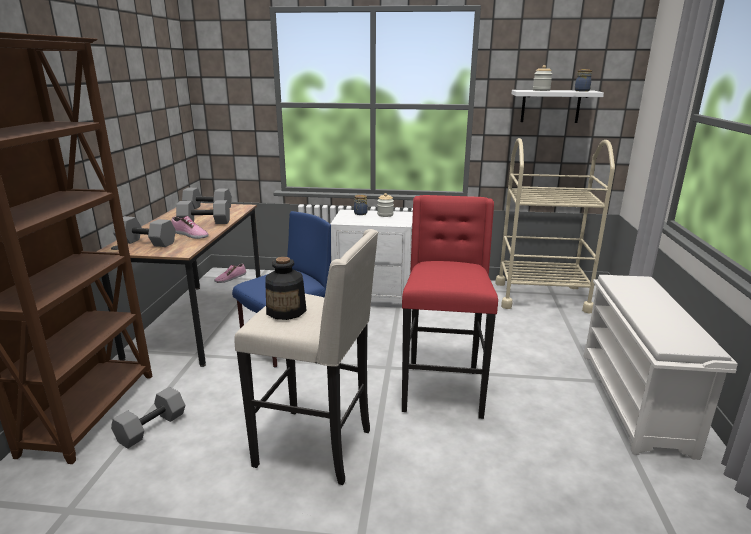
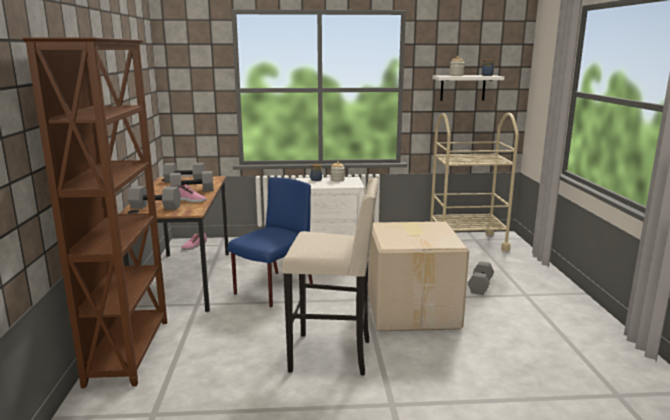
camera: 10 degrees left, 5 degrees down
grey dumbbell [111,387,185,449] -> grey dumbbell moved to [468,261,494,295]
bottle [265,257,307,320] -> none
red stool [402,195,498,419] -> cardboard box [368,222,469,331]
white shoe rack [584,275,738,460] -> none

